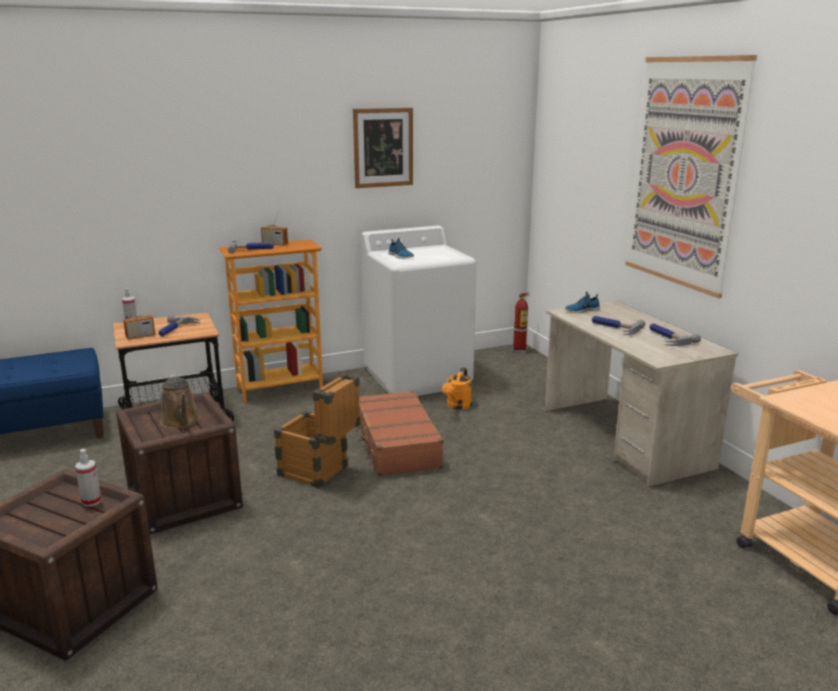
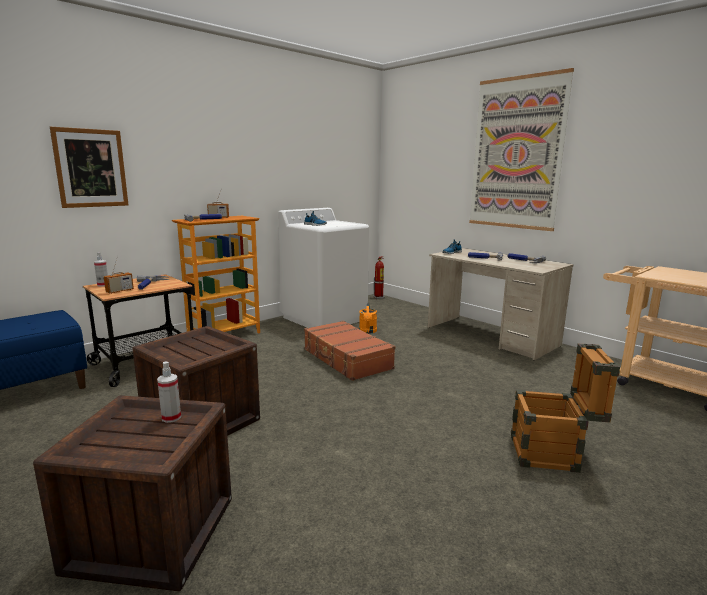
camera: 20 degrees left, 5 degrees down
brown watering can [160,374,200,429] -> none
crate [274,374,361,488] -> crate moved to [511,344,620,473]
picture [353,108,413,188] -> picture moved to [50,127,128,208]

